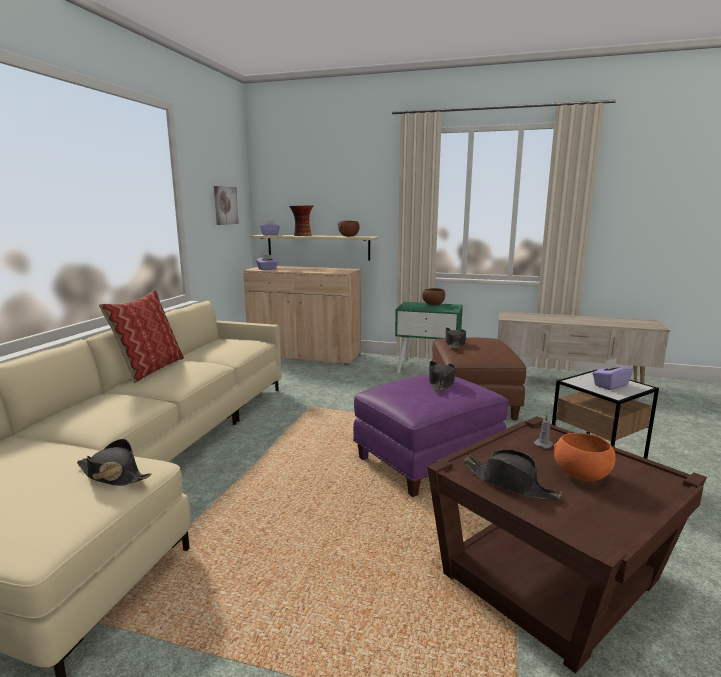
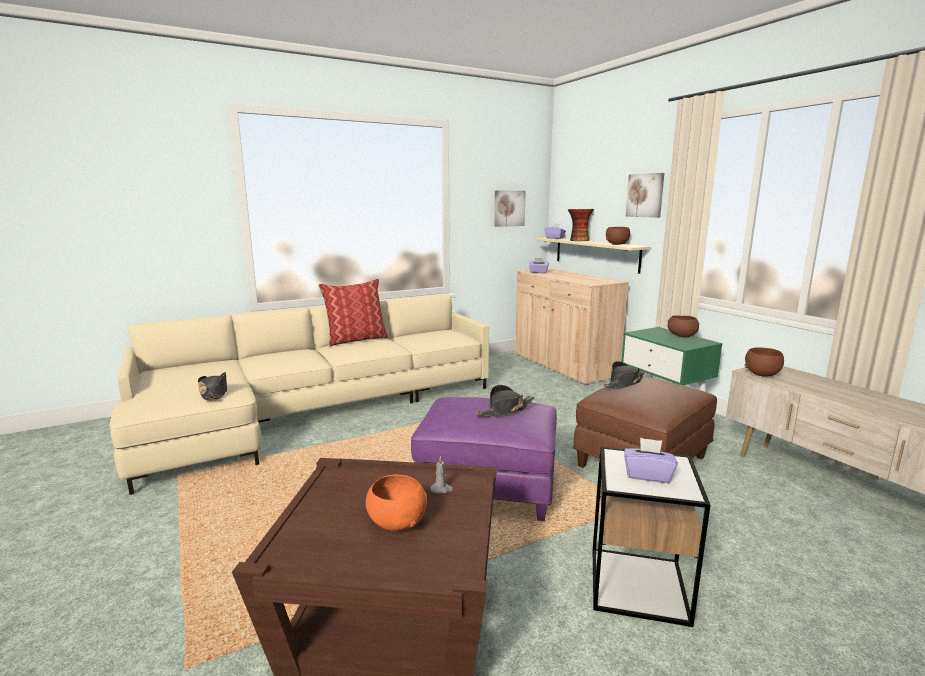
camera: 45 degrees right, 0 degrees up
black hat [463,449,562,500] -> none
none -> picture [626,173,665,218]
none -> brown bowl [745,348,784,376]

